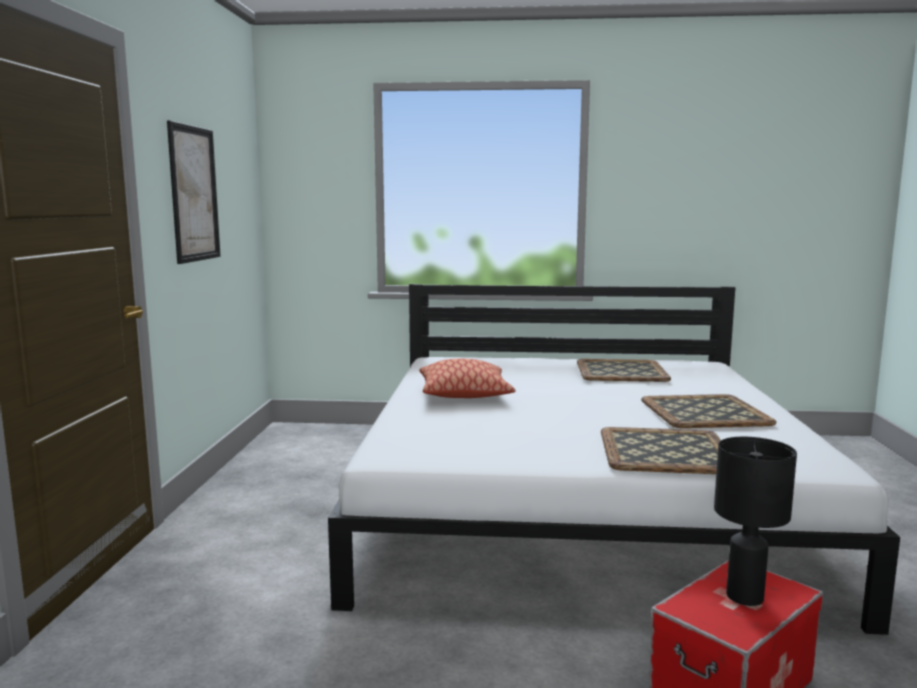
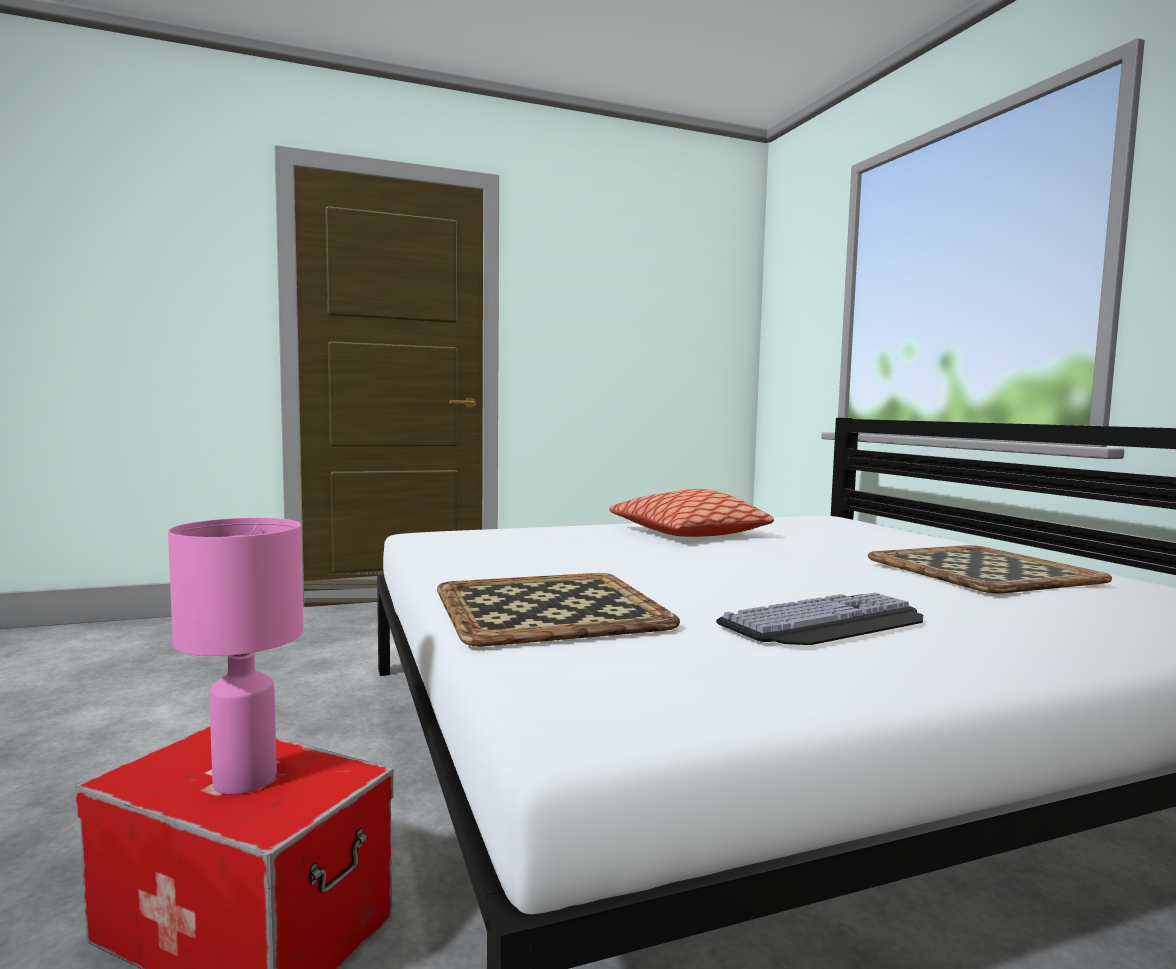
camera: 65 degrees right, 5 degrees down
picture [167,121,221,264] -> none
tray [641,394,776,428] -> keyboard [716,593,923,645]
black table lamp [714,437,797,606] -> pink table lamp [168,518,303,795]

